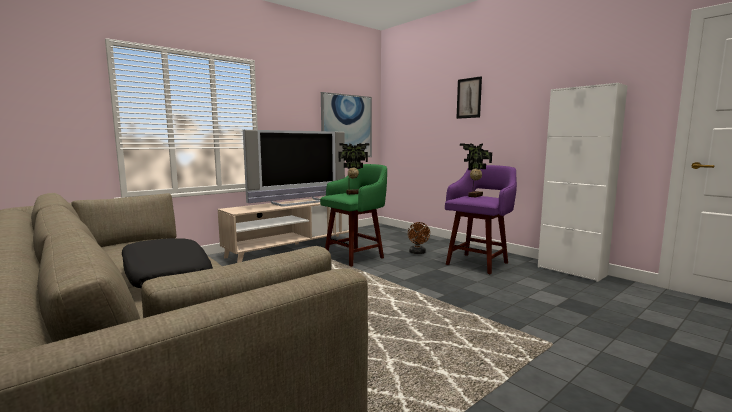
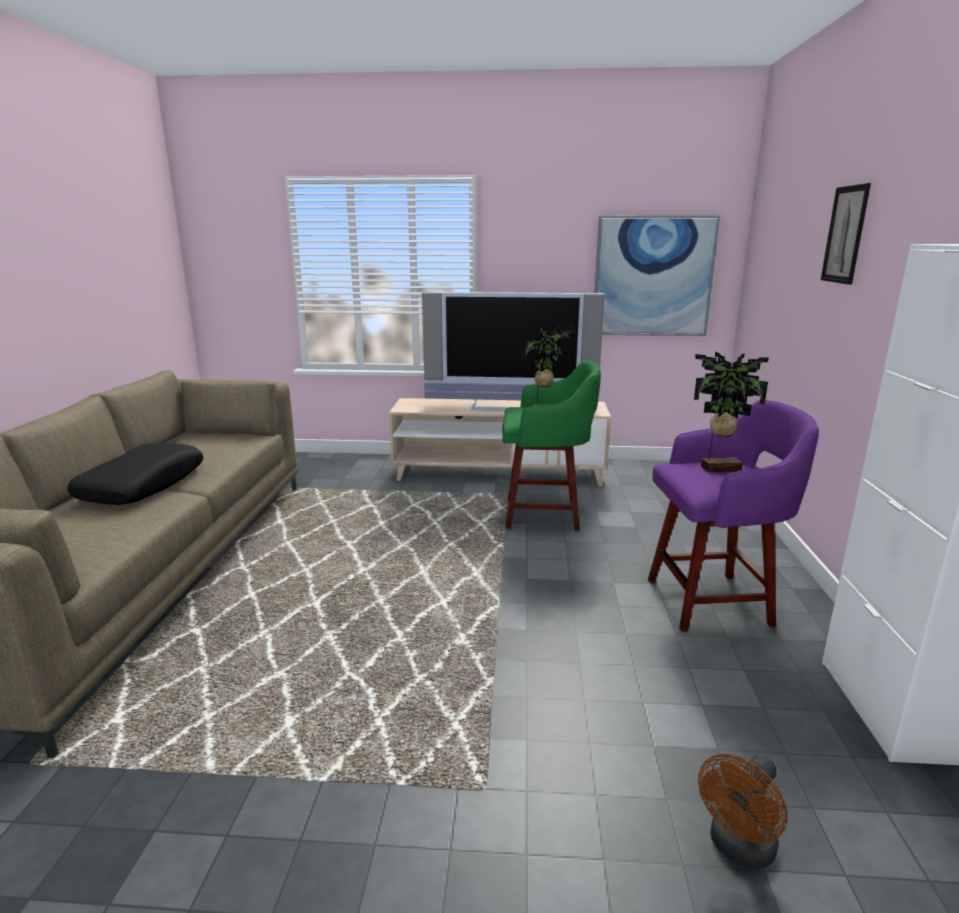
camera: 45 degrees right, 10 degrees up
brown fan [408,222,430,254] -> brown fan moved to [698,754,788,869]

